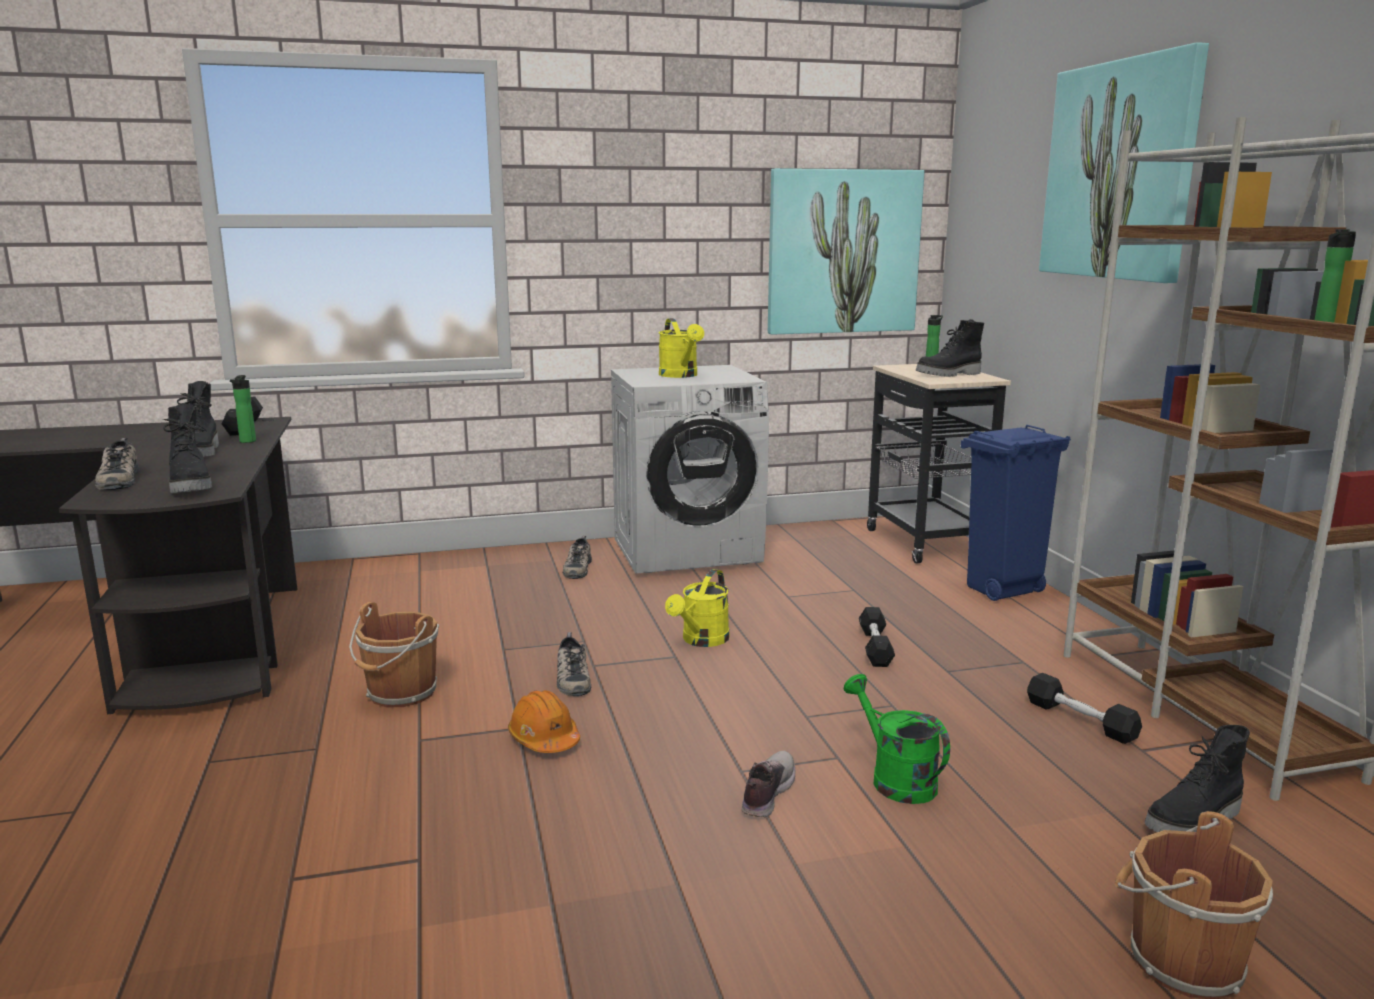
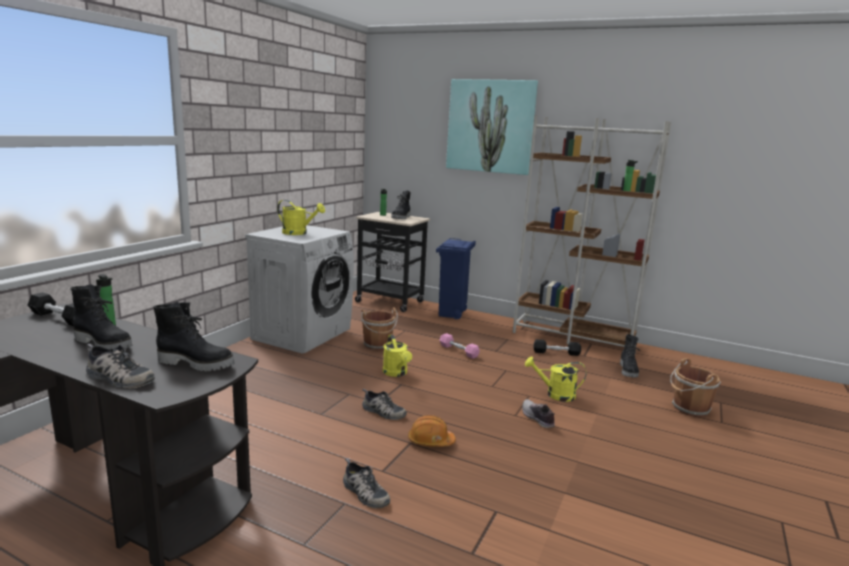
camera: 50 degrees left, 0 degrees up
brown bucket [349,602,439,707] -> brown bucket moved to [361,307,398,350]
shoe [563,536,592,579] -> shoe moved to [343,458,390,509]
picture [768,168,924,335] -> none
green watering can [844,674,950,804] -> yellow watering can [525,357,586,402]
black dumbbell [859,607,895,667] -> pink dumbbell [440,333,480,359]

